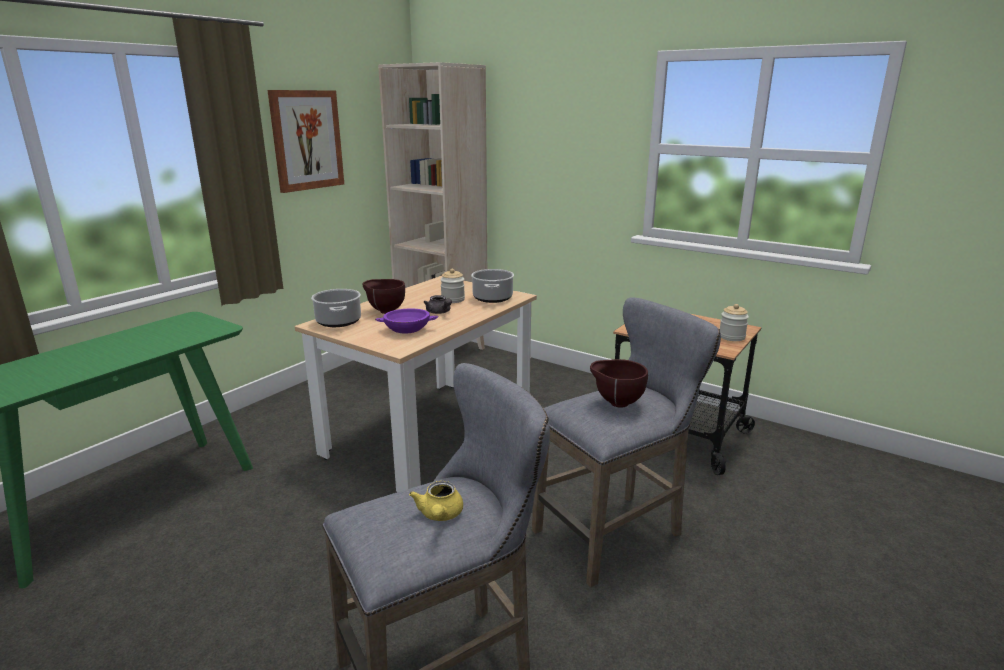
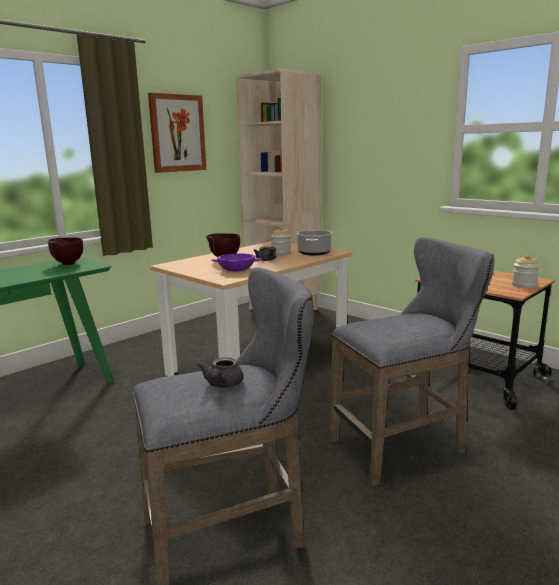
camera: 10 degrees right, 5 degrees down
cooking pot [311,289,361,327] -> none
yellow teapot [409,481,463,521] -> grey teapot [197,357,244,388]
brown bowl [590,359,648,408] -> brown bowl moved to [48,238,83,265]

